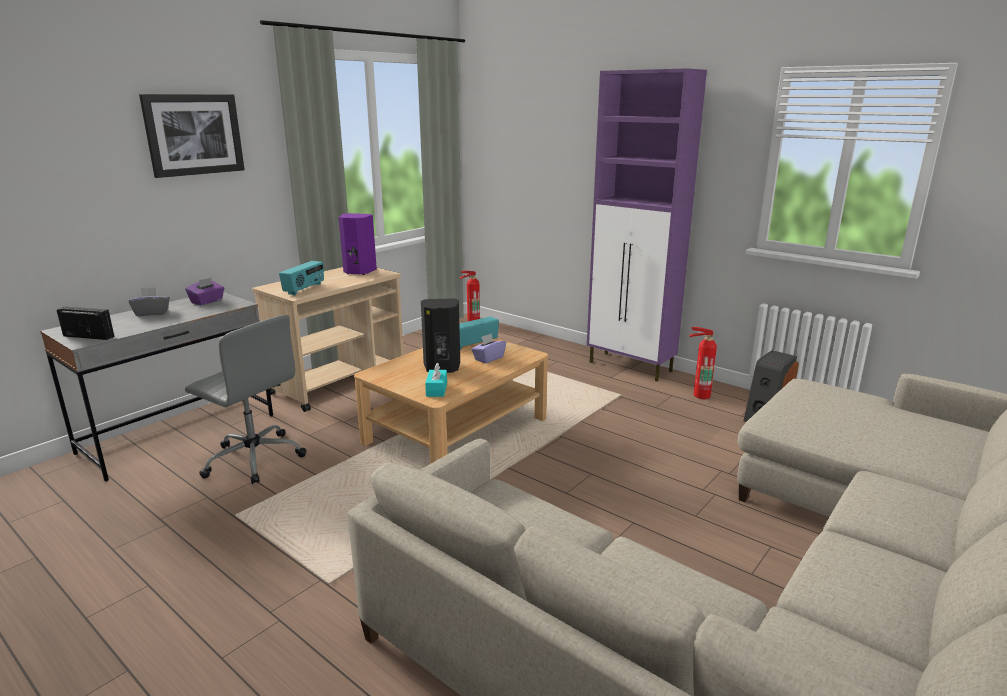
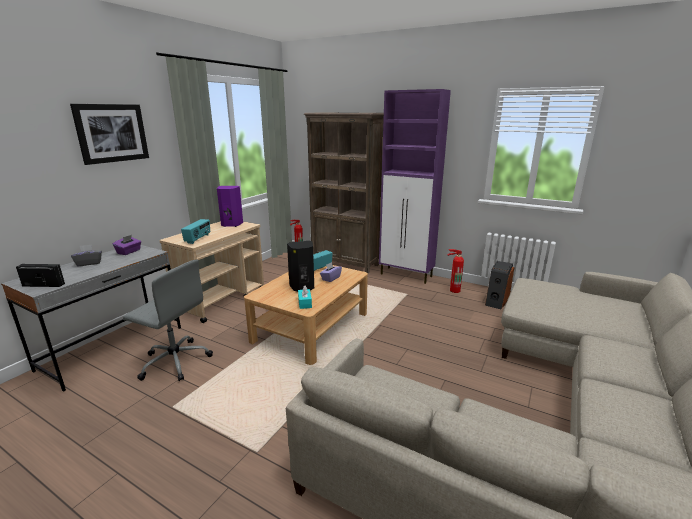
camera: 10 degrees left, 0 degrees up
none -> brown bookcase [304,113,384,273]

